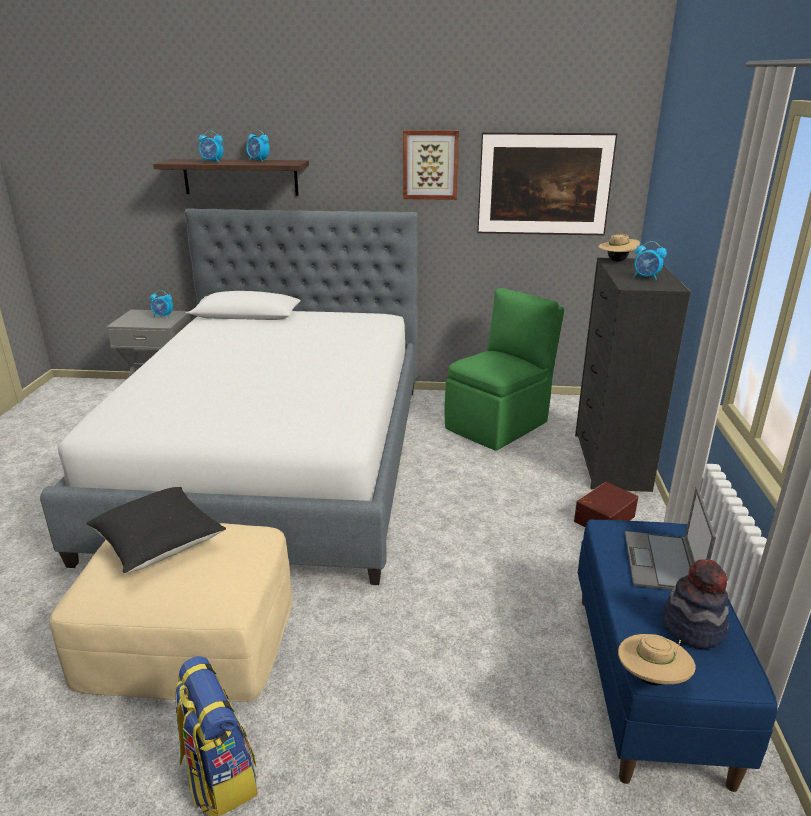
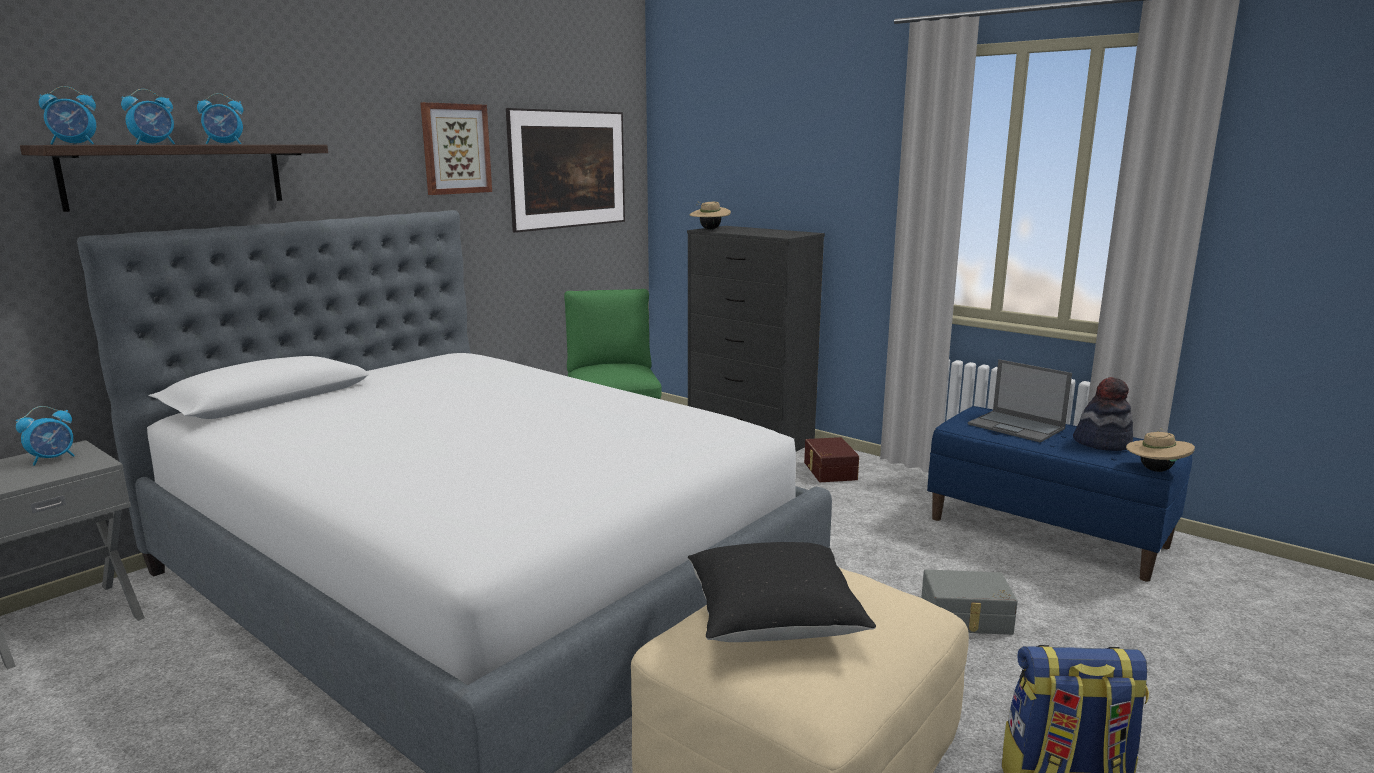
camera: 55 degrees left, 10 degrees down
alarm clock [634,241,667,280] -> alarm clock moved to [39,86,96,145]
none -> grey storage box [921,569,1018,635]

